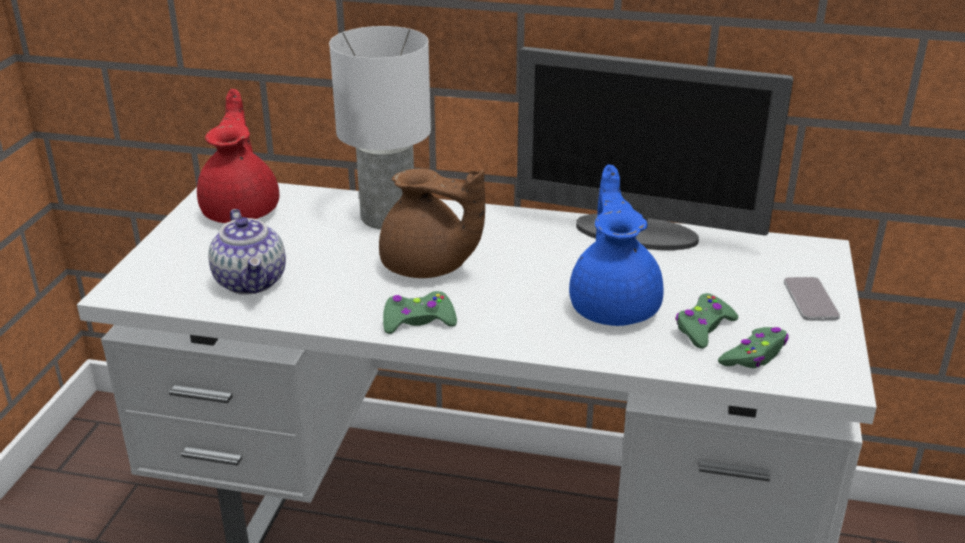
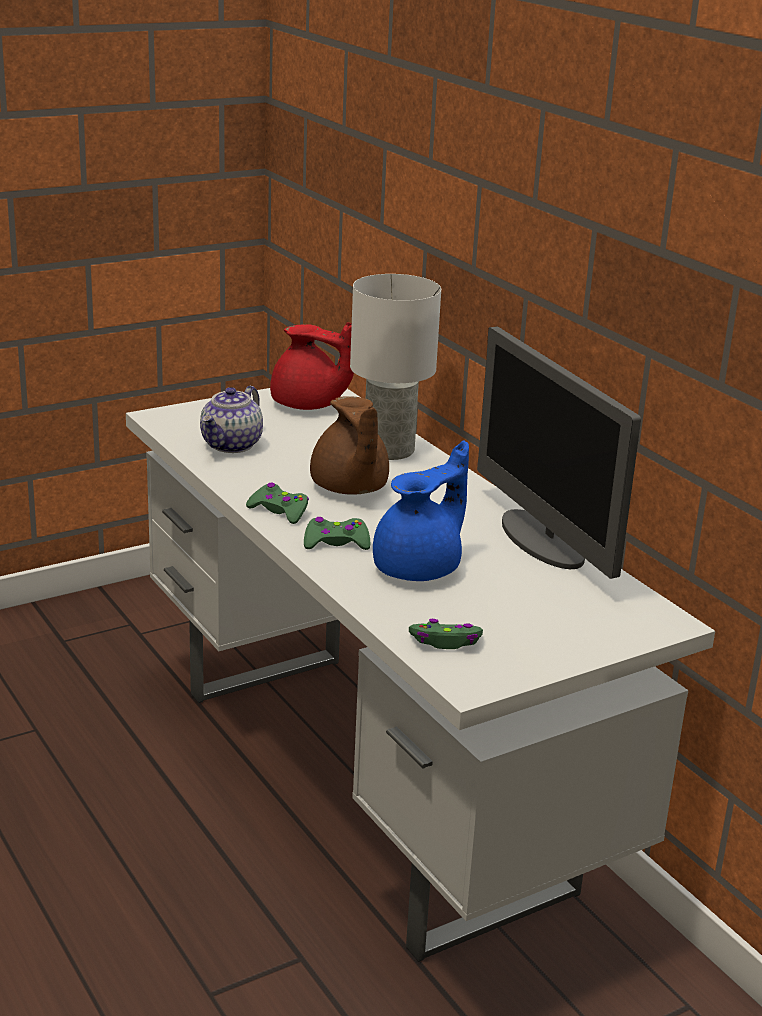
camera: 45 degrees right, 5 degrees down
red teapot [197,89,279,223] -> red teapot turned 75 degrees clockwise [270,323,354,410]
green game controller [675,293,739,349] -> green game controller moved to [304,517,370,550]
phone [784,277,840,321] -> none

